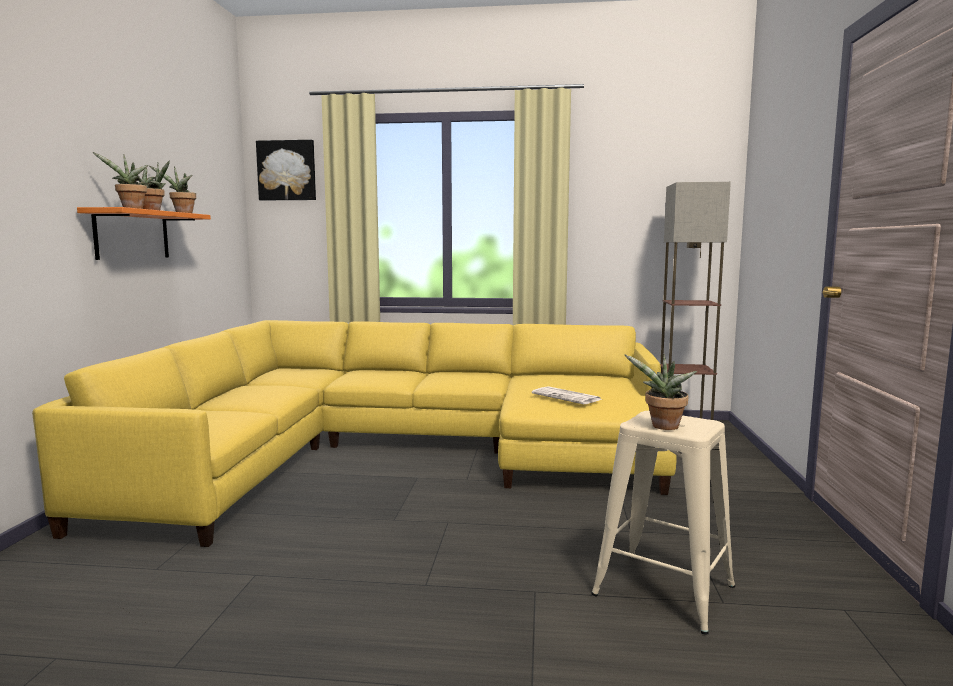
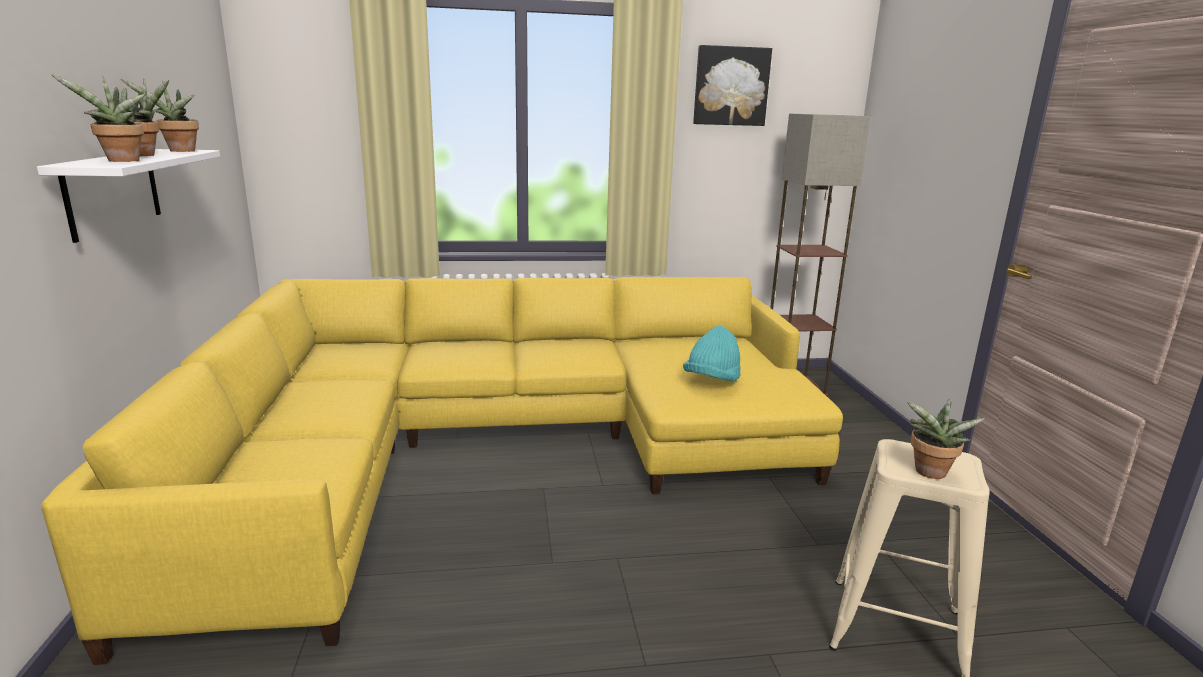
camera: 15 degrees left, 10 degrees up
orange shelf [77,207,211,260] -> white shelf [37,149,220,243]
picture [256,140,316,200] -> picture moved to [693,45,772,126]
newspaper [532,386,602,404] -> turquoise hat [683,326,741,381]

